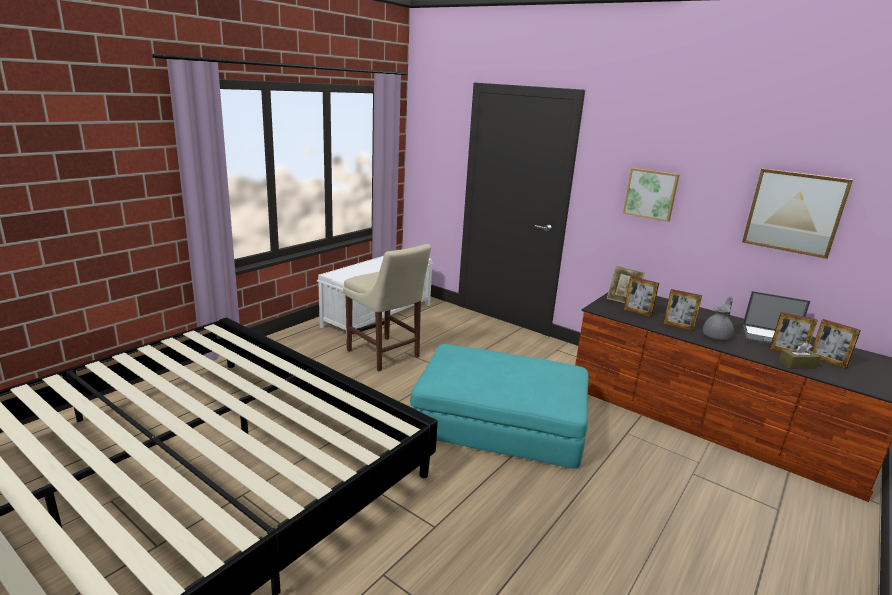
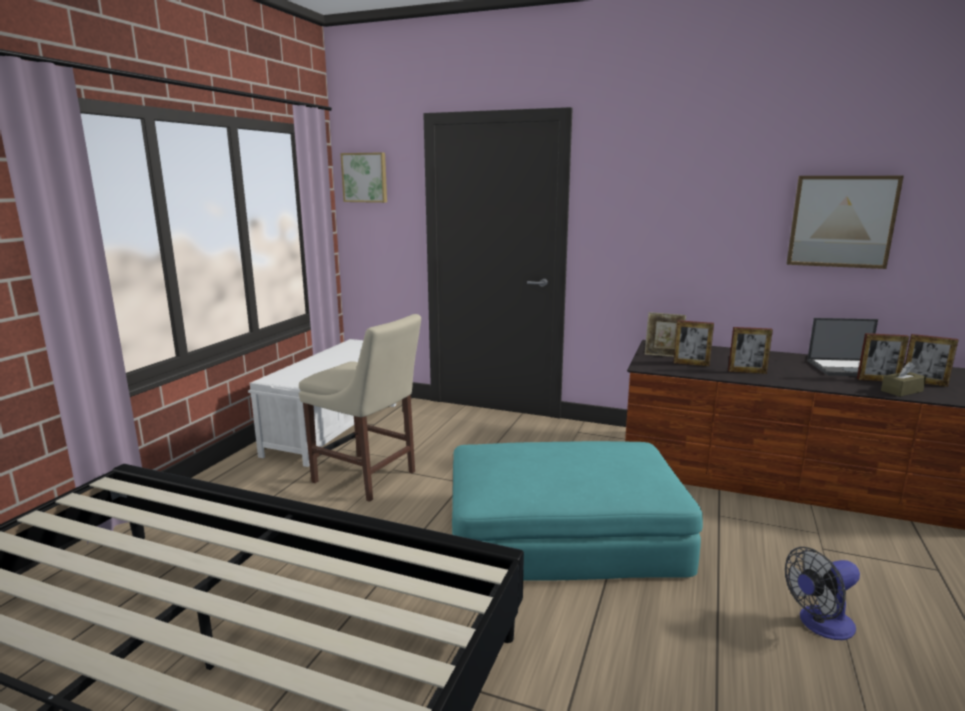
camera: 15 degrees left, 5 degrees down
picture [623,168,680,222] -> picture moved to [340,152,387,203]
grey teapot [703,297,734,340] -> none
none -> fan [785,547,860,640]

